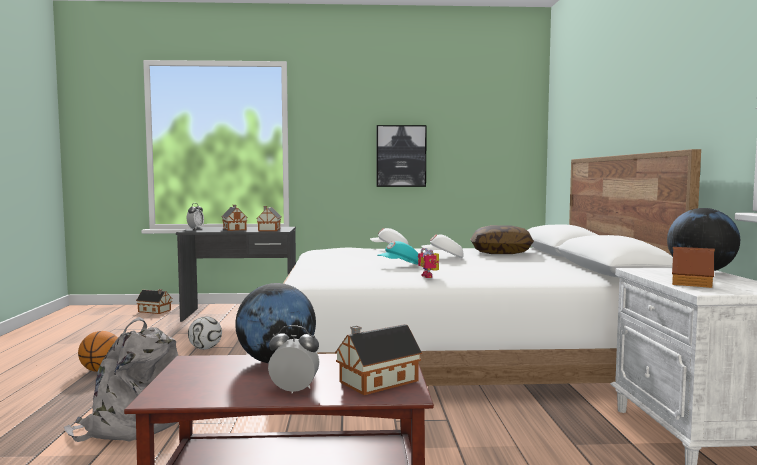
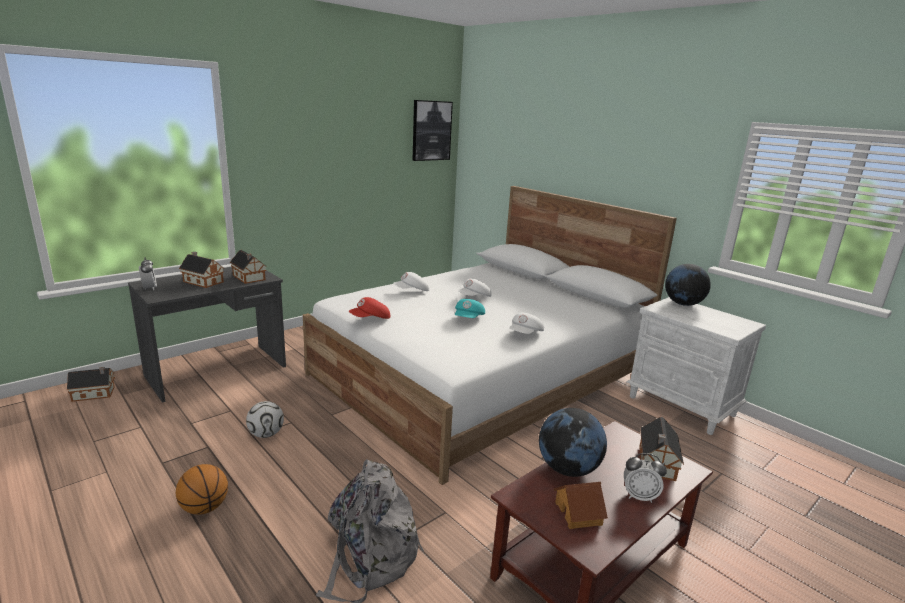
camera: 40 degrees left, 15 degrees up
alarm clock [268,325,319,393] -> alarm clock turned 135 degrees counterclockwise [624,453,667,503]
picture [376,125,427,187] -> picture moved to [413,100,453,161]
toy robot [418,248,439,278] -> white cap [509,312,544,334]
pillow [470,225,534,254] -> none
toy house [672,247,715,288] -> toy house moved to [554,482,608,529]
none -> red cap [349,297,390,319]

